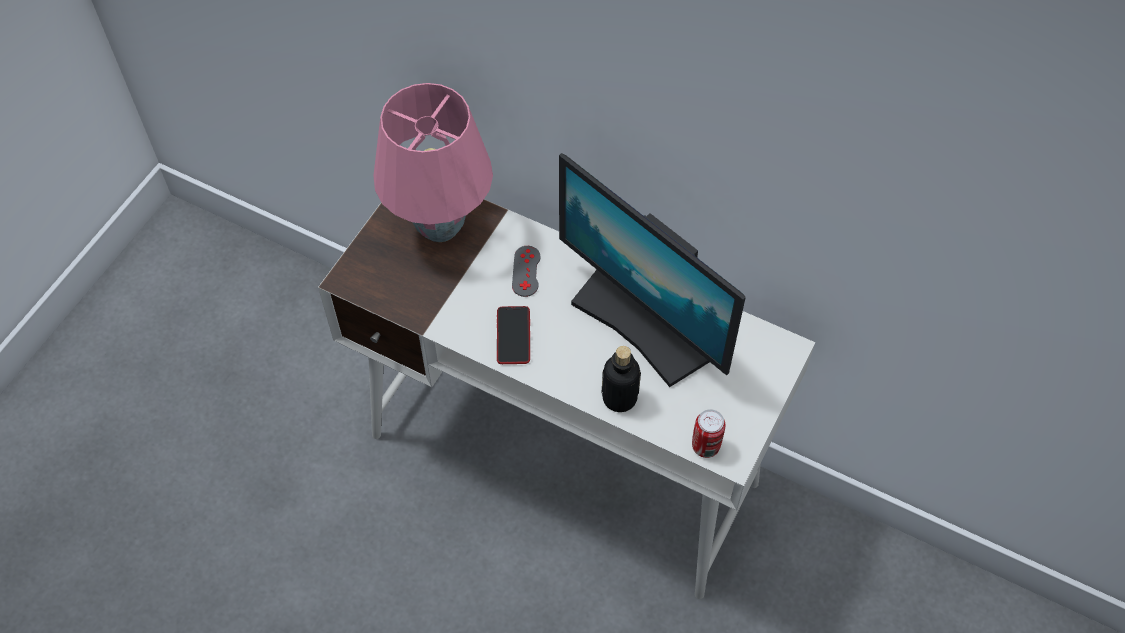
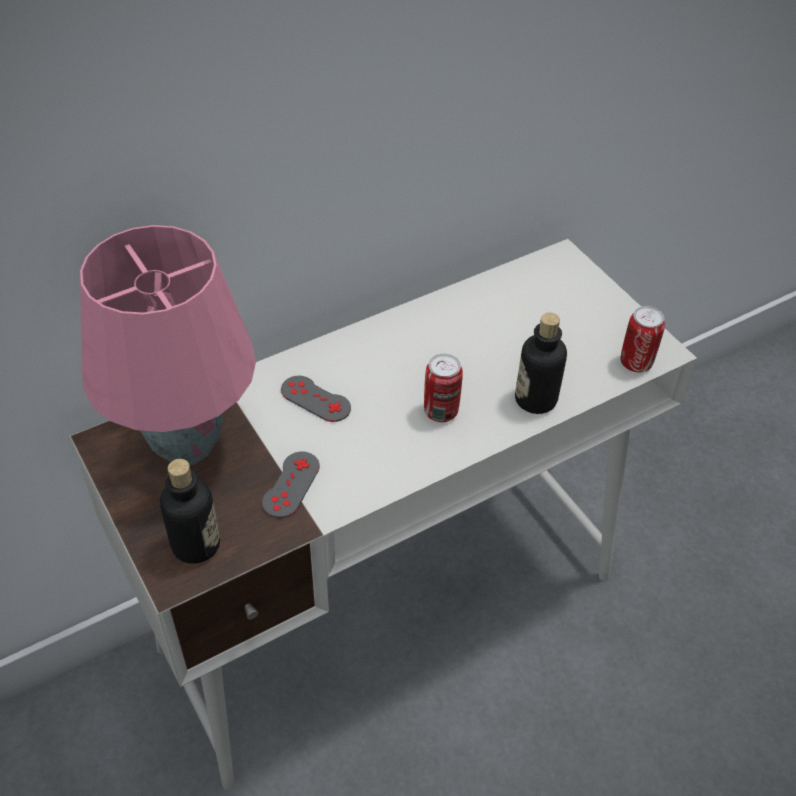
camera: 60 degrees left, 10 degrees down
phone [497,306,530,364] -> none
monitor [559,153,746,387] -> none
none -> bottle [160,459,220,564]
none -> grey game controller [262,452,320,518]
none -> can [424,354,463,422]

